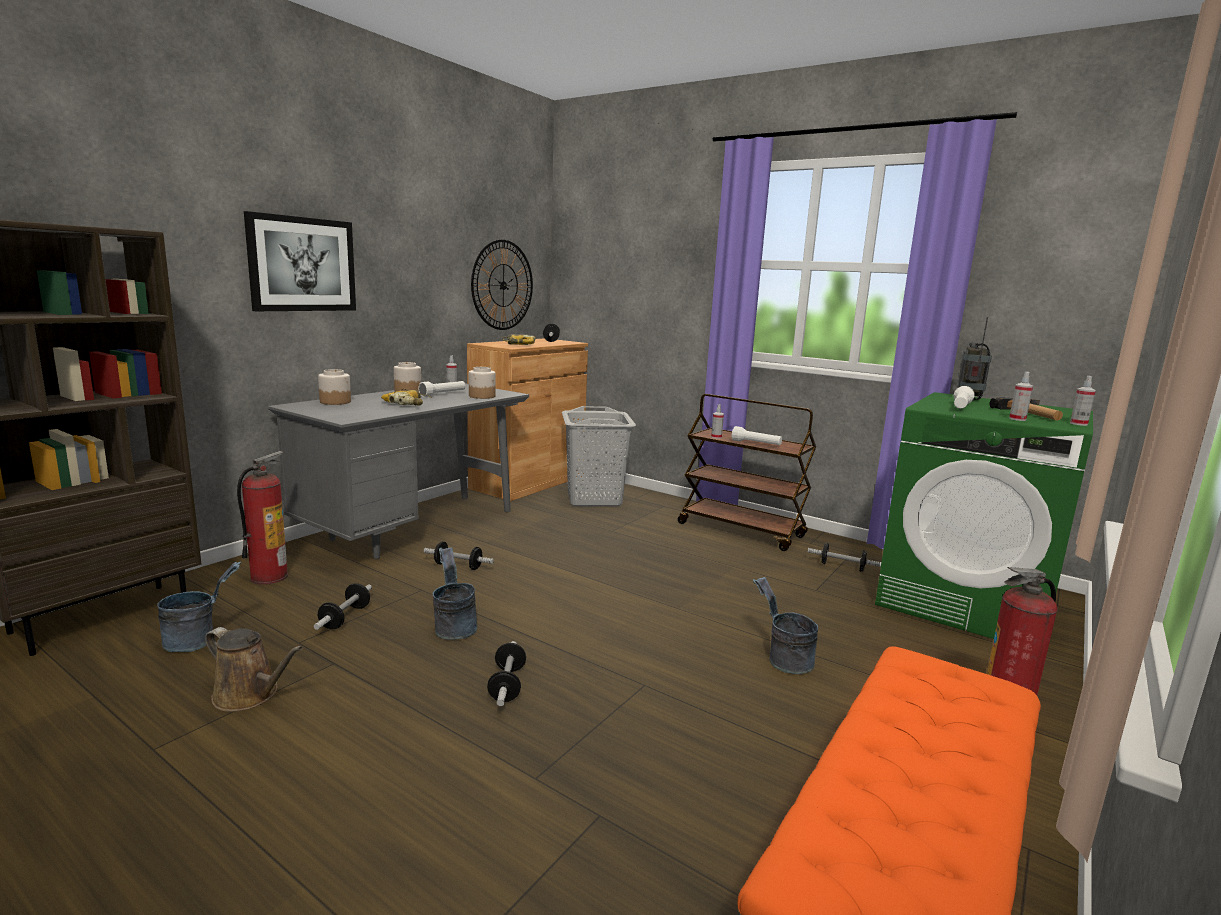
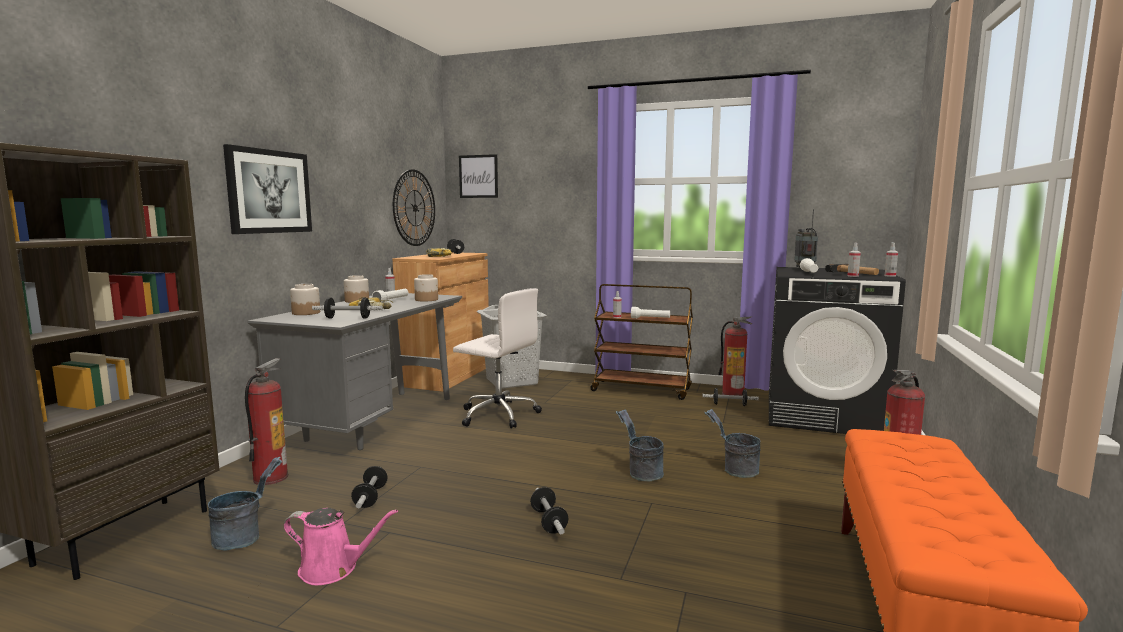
camera: 15 degrees left, 5 degrees down
brown watering can [205,627,303,712] -> pink watering can [284,508,398,585]
dumbbell [424,541,494,570] -> dumbbell moved to [312,297,383,319]
grey bucket [433,547,477,640] -> grey bucket moved to [616,410,664,481]
green washing machine [875,392,1093,639] -> black washing machine [769,267,906,434]
none -> white office chair [453,288,542,429]
none -> picture [459,154,498,198]
none -> fire extinguisher [718,317,752,396]

